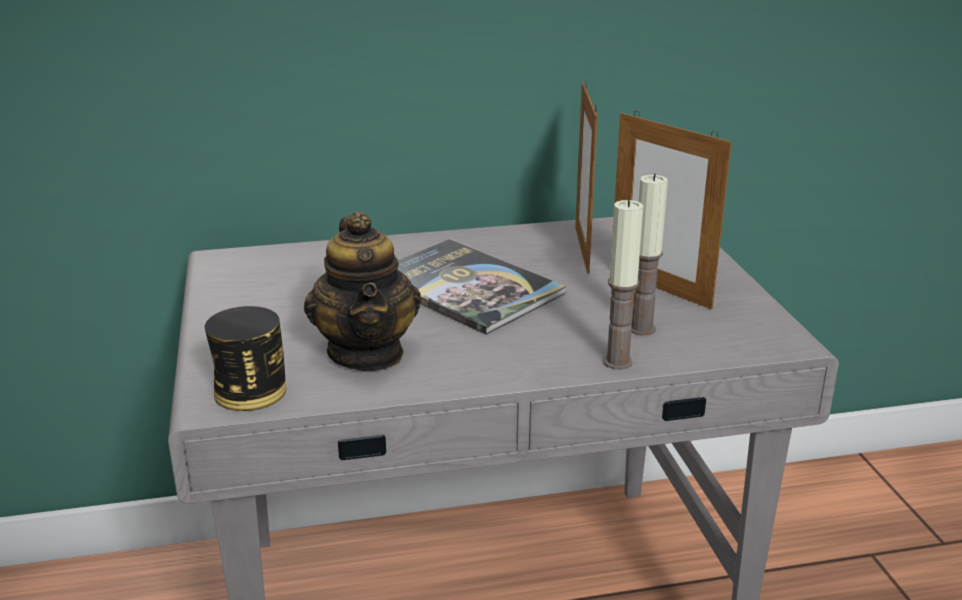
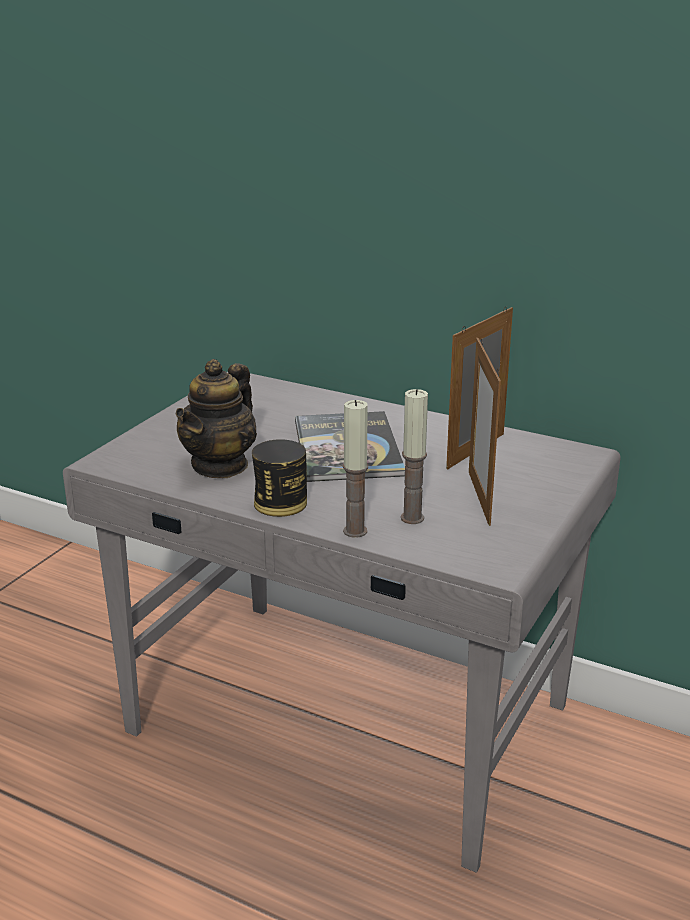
camera: 40 degrees right, 0 degrees up
can [205,306,286,411] -> can moved to [252,439,307,517]

